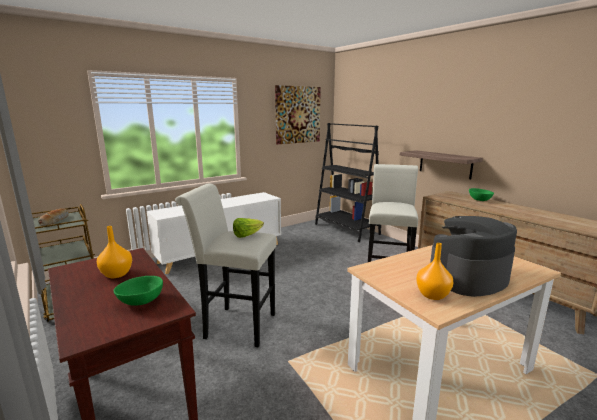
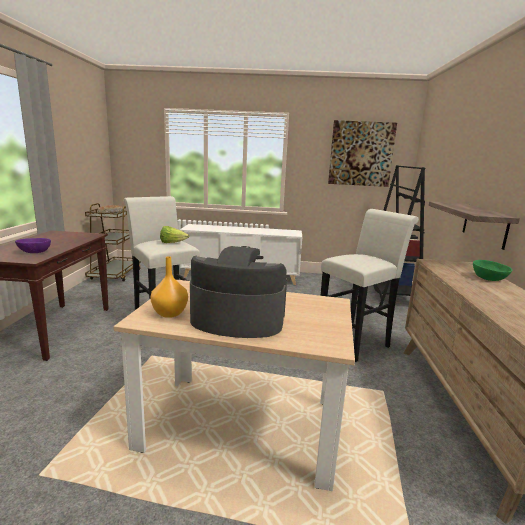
camera: 40 degrees right, 0 degrees up
orange vase [97,226,132,278] -> none
green bowl [114,276,163,306] -> purple bowl [15,238,51,253]

